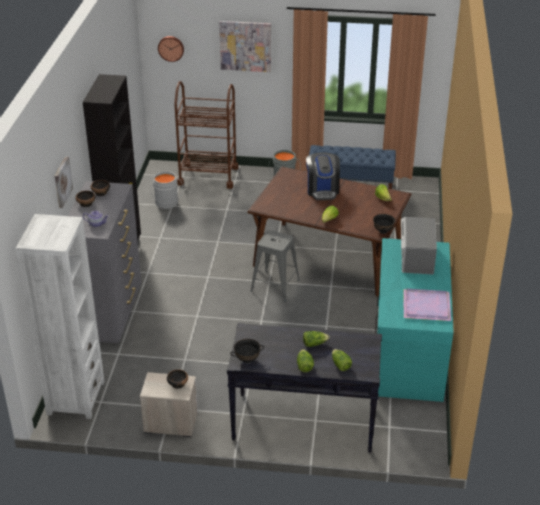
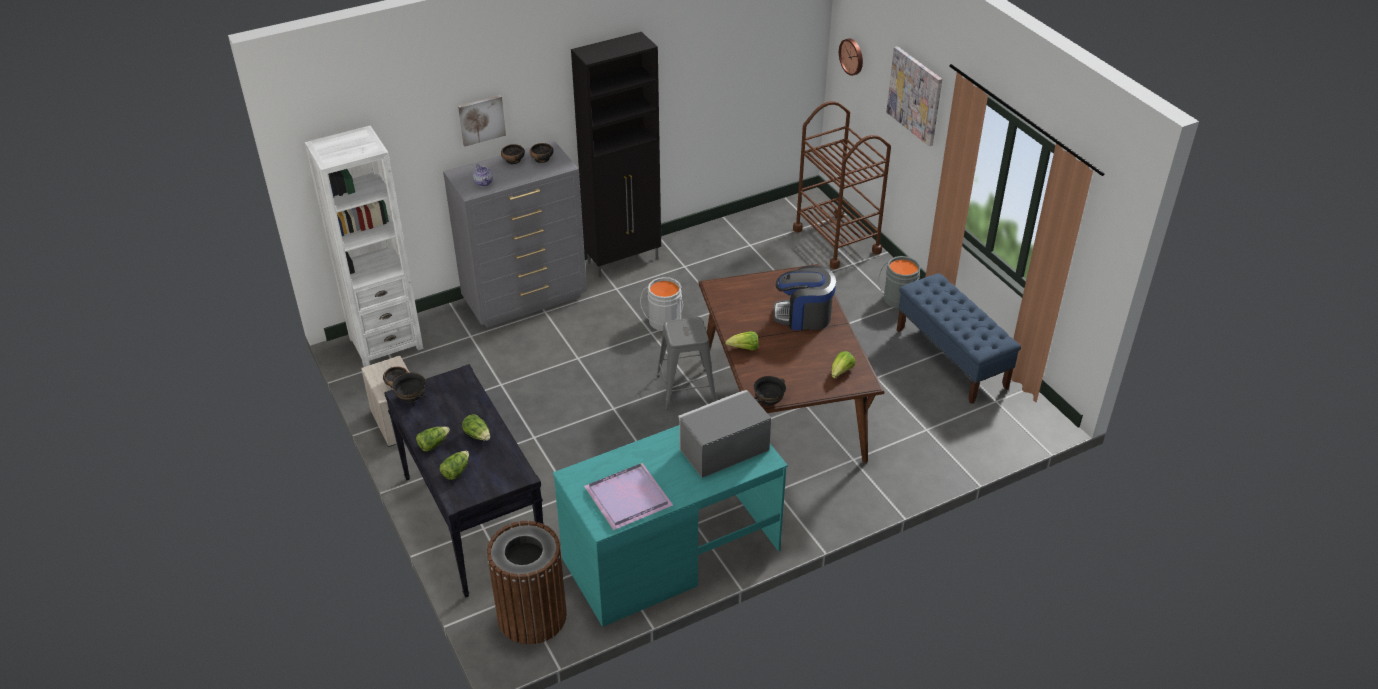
camera: 55 degrees right, 5 degrees up
grey bucket [151,171,183,209] -> grey bucket moved to [640,277,683,331]
coffee machine [306,152,340,200] -> coffee machine turned 45 degrees clockwise [773,265,836,330]
none -> brown trash can [487,521,567,645]

